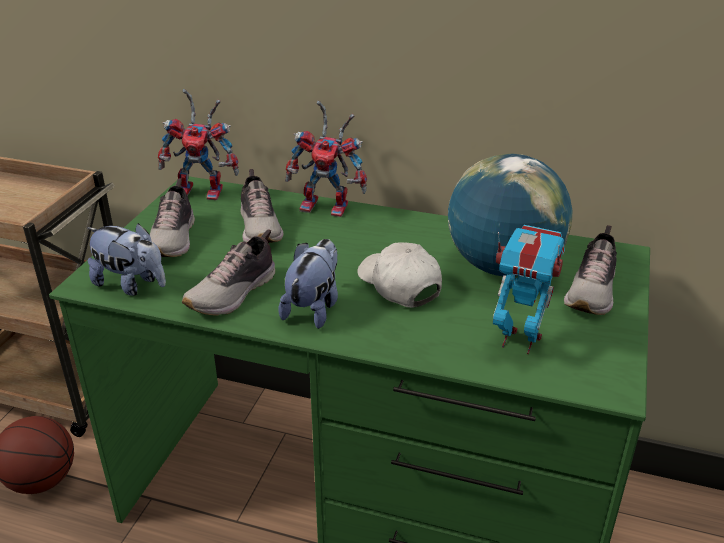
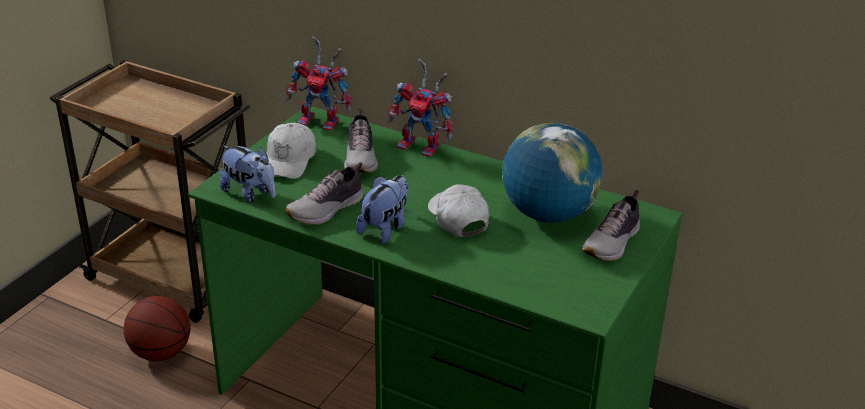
camera: 10 degrees right, 0 degrees up
shoe [150,179,195,257] -> white cap [266,123,316,179]
toy robot [493,225,565,354] -> none

